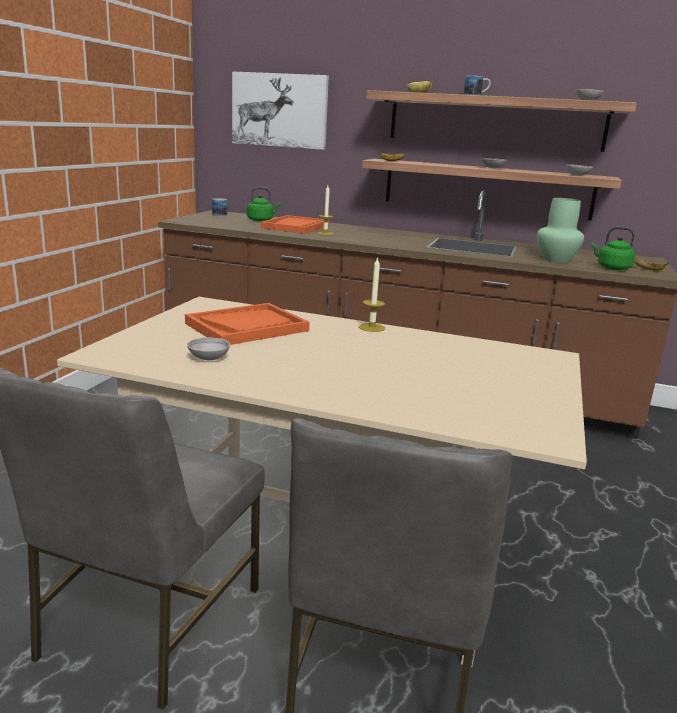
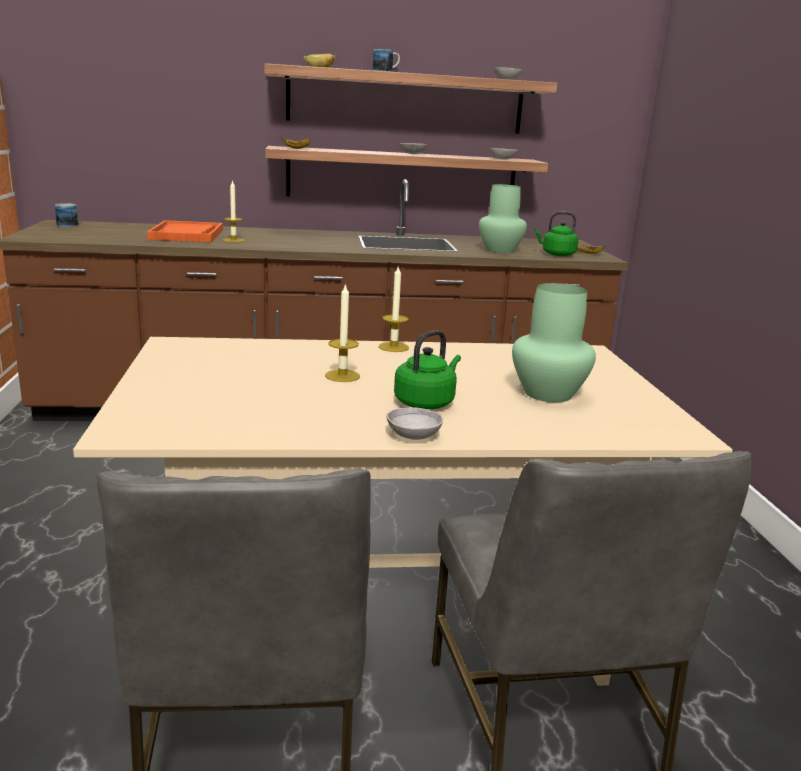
camera: 25 degrees left, 0 degrees up
orange tray [185,303,310,345] -> none
grey bowl [187,338,230,360] -> grey bowl moved to [386,407,443,440]
picture [232,71,329,150] -> none
green kettle [247,187,281,222] -> green kettle moved to [394,330,461,409]
none -> candle [325,283,360,382]
none -> green vase [512,283,596,402]

